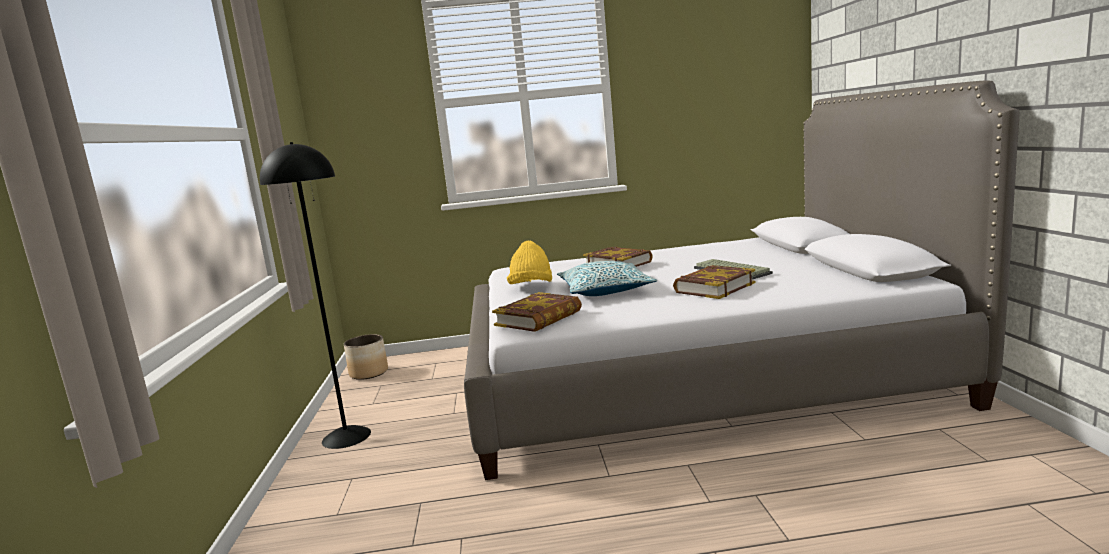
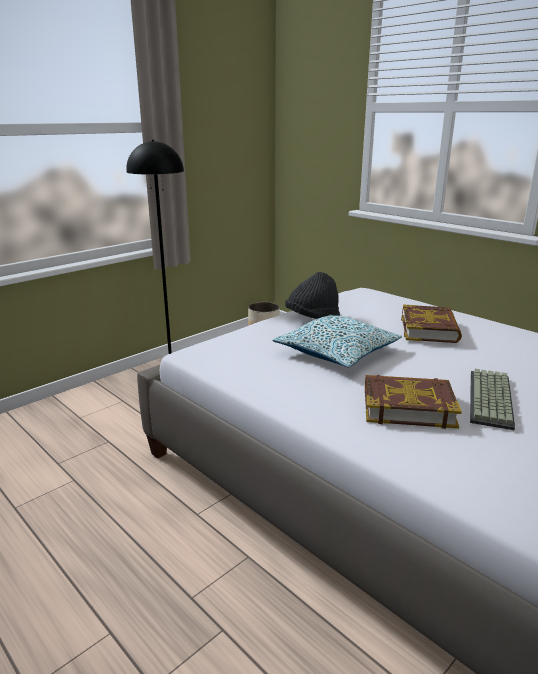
camera: 50 degrees right, 10 degrees up
book [492,292,582,332] -> none
yellow hat [507,241,552,284] -> black hat [285,272,340,319]

